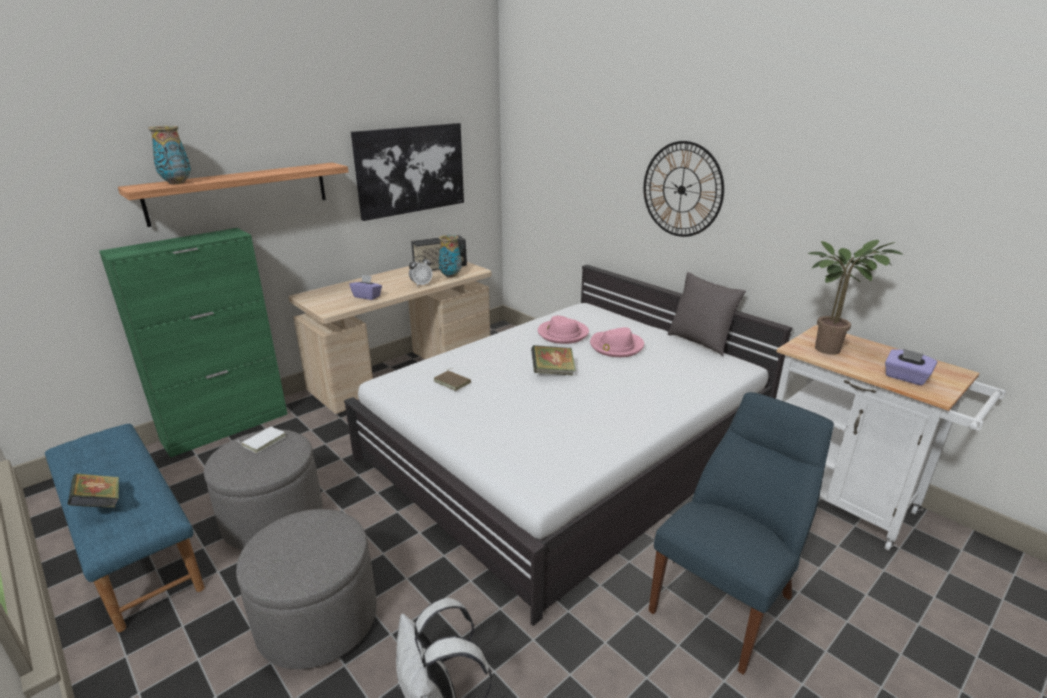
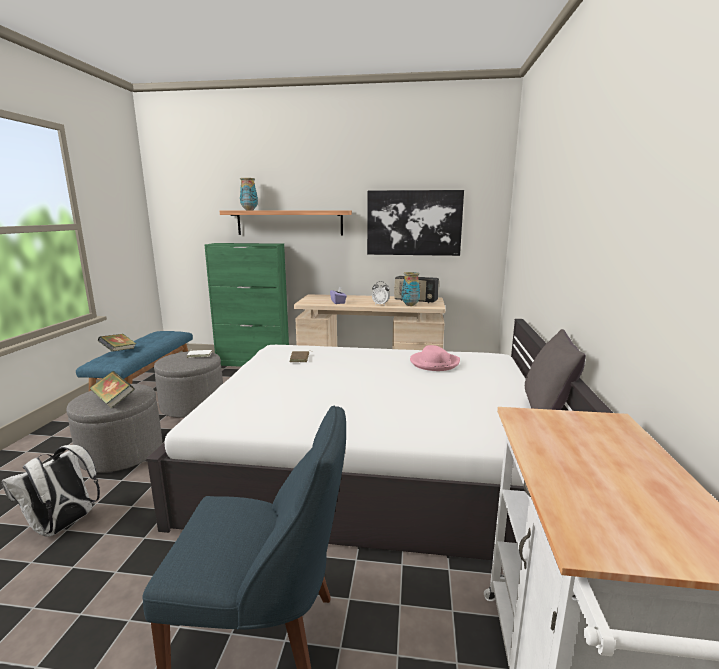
camera: 50 degrees right, 10 degrees down
book [531,345,576,375] -> book moved to [89,371,134,409]
pink hat [590,327,644,357] -> none
wall clock [644,141,724,237] -> none
potted plant [808,240,904,355] -> none
purple tissue box [885,349,937,386] -> none

